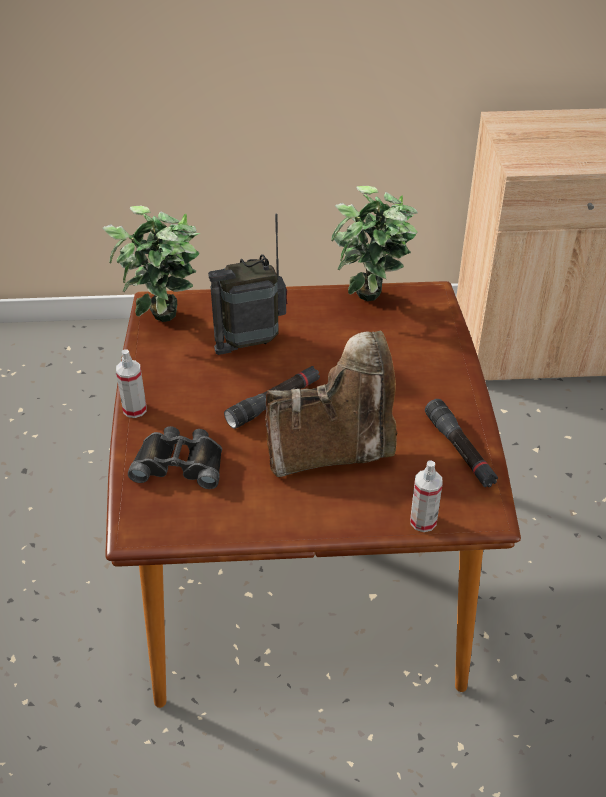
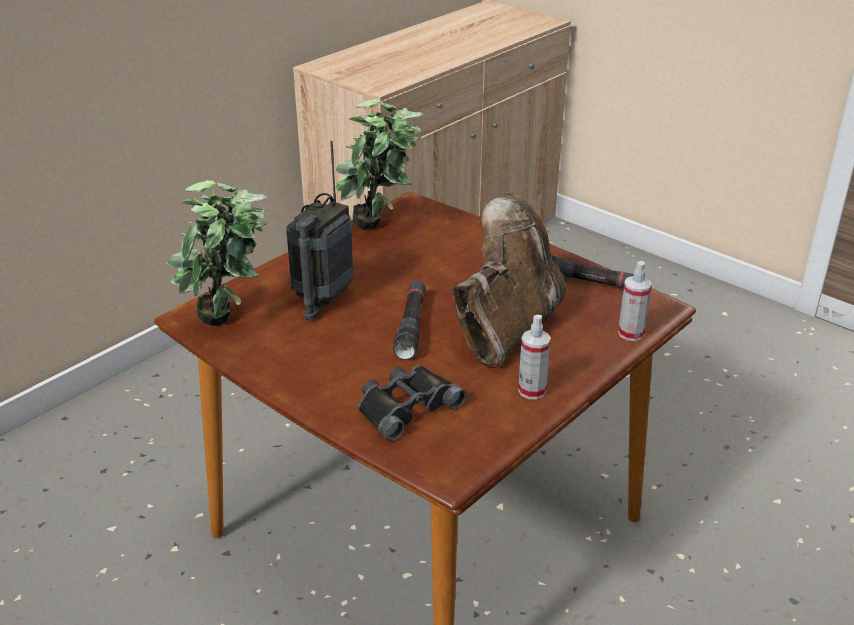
camera: 45 degrees left, 10 degrees down
spray bottle [116,349,147,418] -> spray bottle moved to [518,315,551,399]

